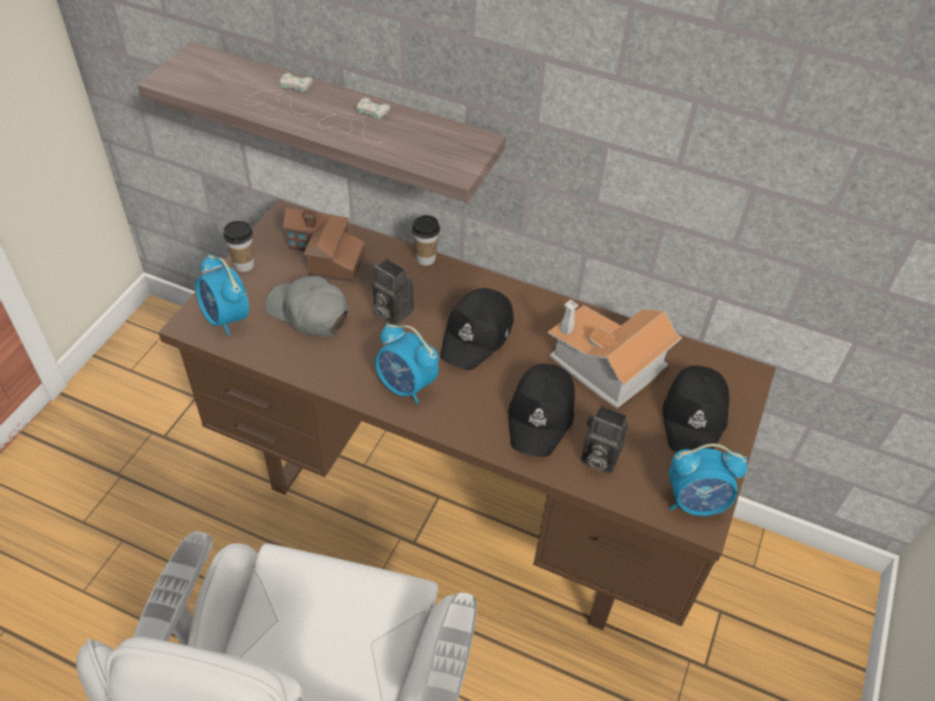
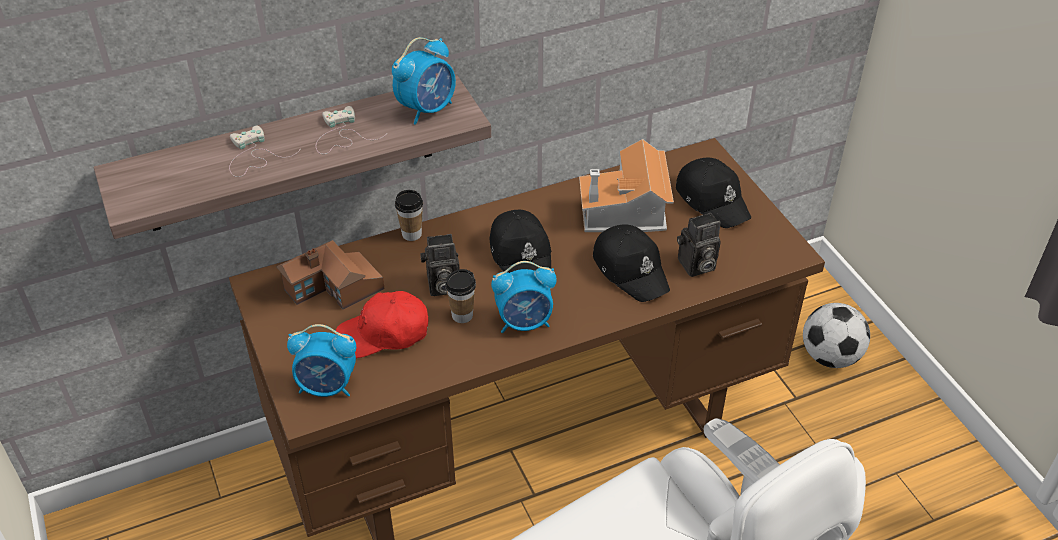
camera: 45 degrees left, 5 degrees down
cup [224,221,254,272] -> cup moved to [445,269,476,323]
grey cap [265,276,349,337] -> red cap [336,291,428,358]
alarm clock [669,444,747,516] -> alarm clock moved to [392,37,456,125]
none -> football [803,303,870,368]

